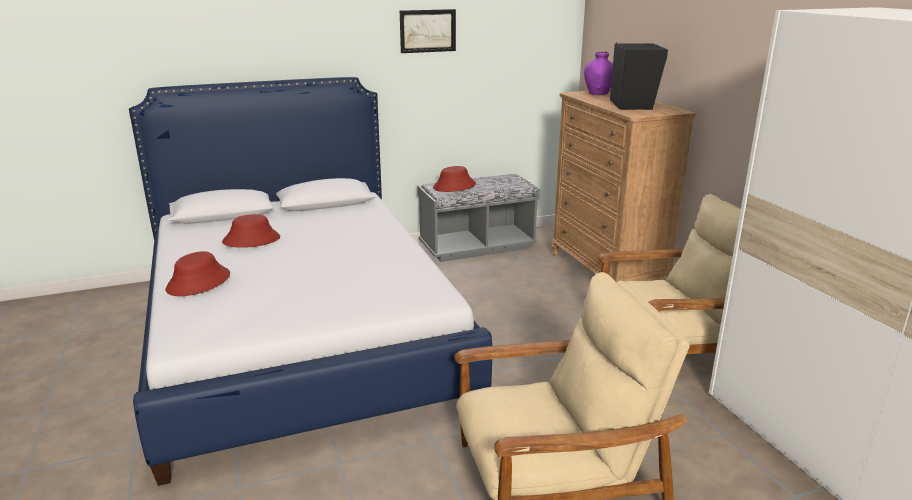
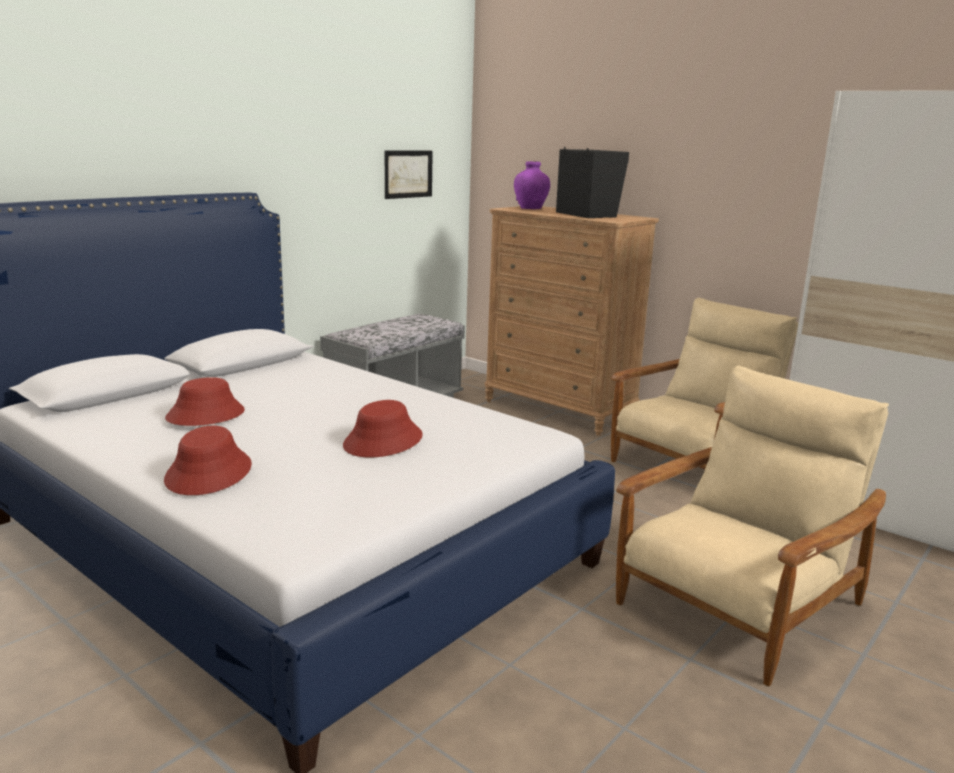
camera: 30 degrees left, 5 degrees down
picture [400,9,456,53] -> picture moved to [385,151,433,199]
red hat [433,166,476,192] -> red hat moved to [343,400,423,457]

